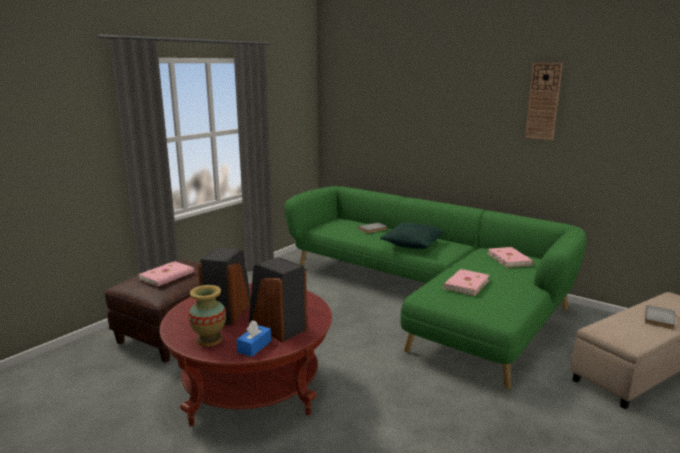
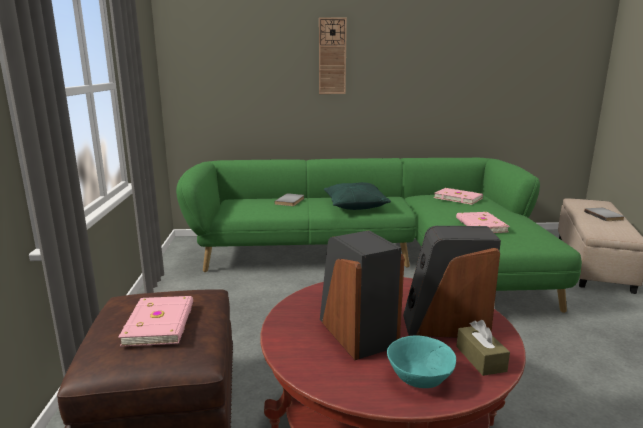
camera: 40 degrees left, 0 degrees up
vase [189,285,226,347] -> turquoise bowl [387,335,456,388]
blue tissue box [236,320,271,357] -> brown tissue box [456,320,510,376]
wall clock [525,63,563,140] -> wall clock moved to [319,17,347,94]

